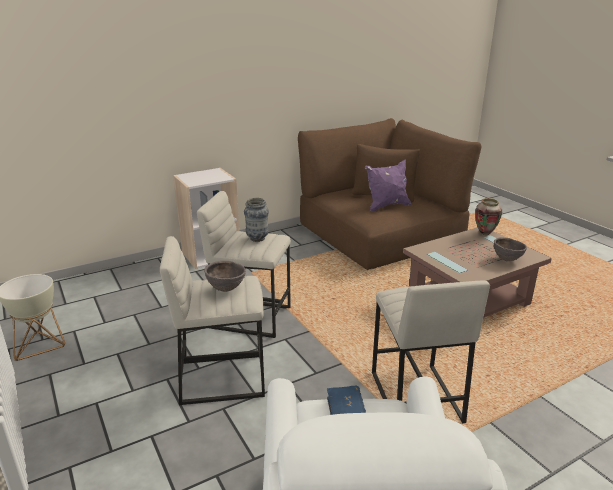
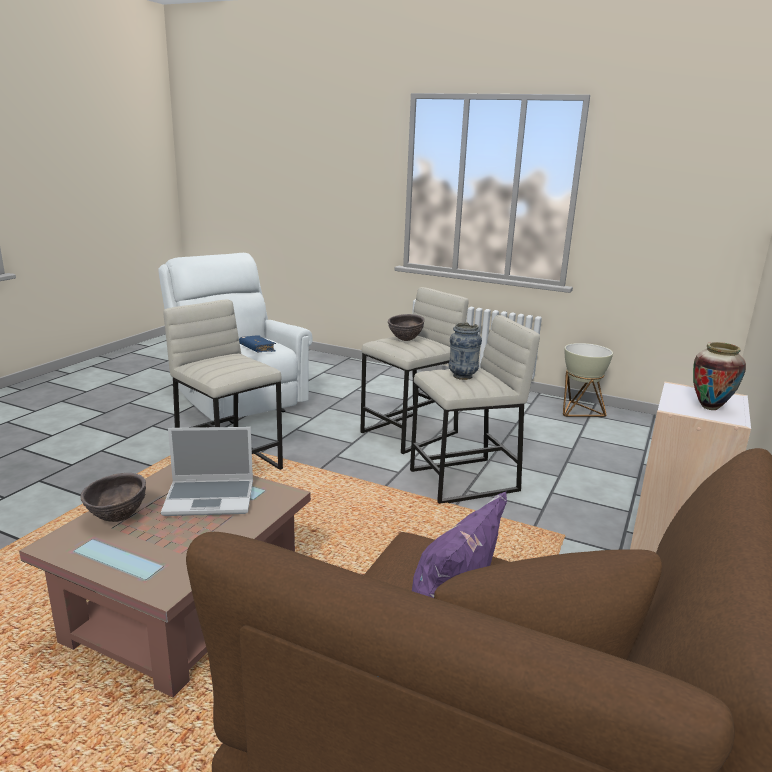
camera: 145 degrees right, 5 degrees down
vase [475,198,502,235] -> vase moved to [693,342,746,410]
none -> laptop [161,427,253,516]

